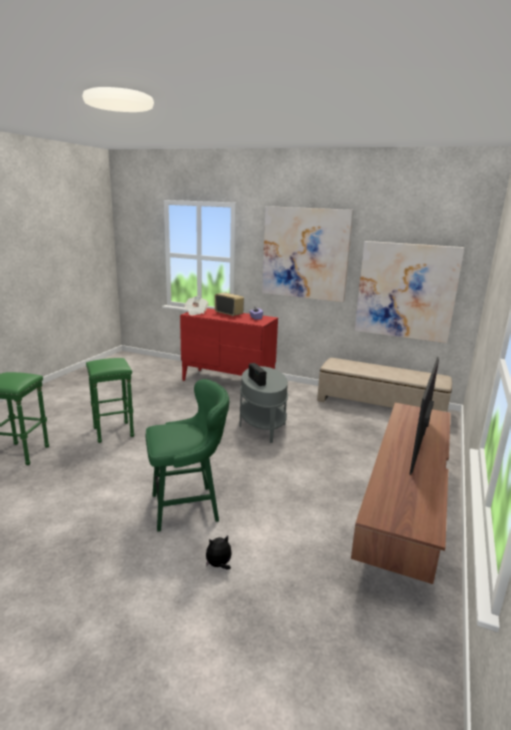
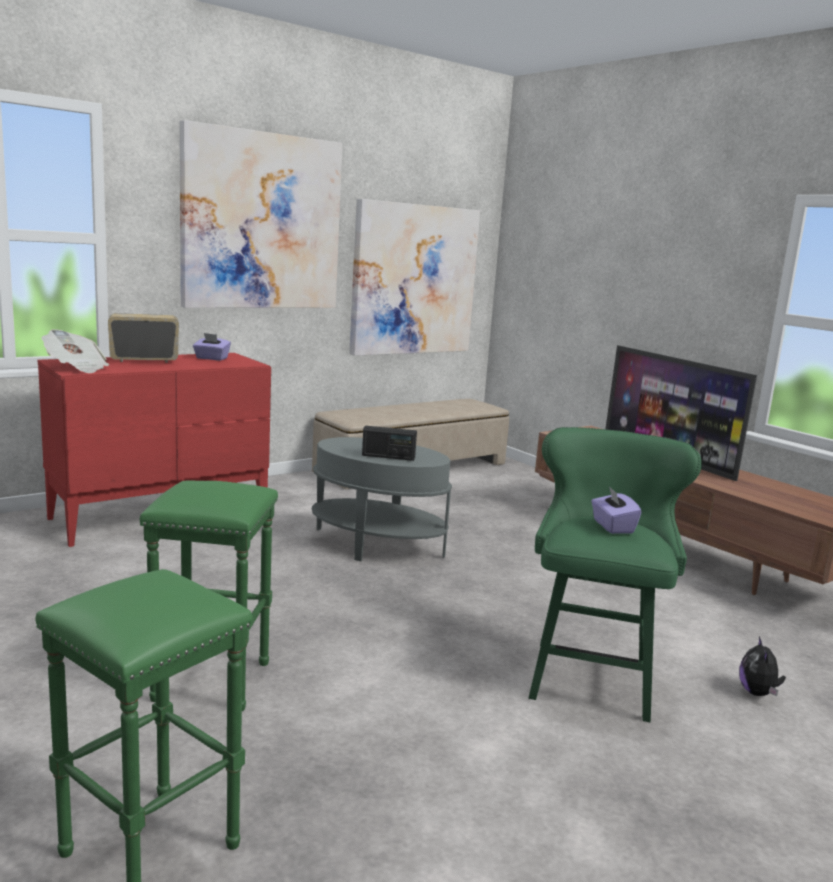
camera: 60 degrees left, 5 degrees down
none -> purple tissue box [591,486,642,534]

